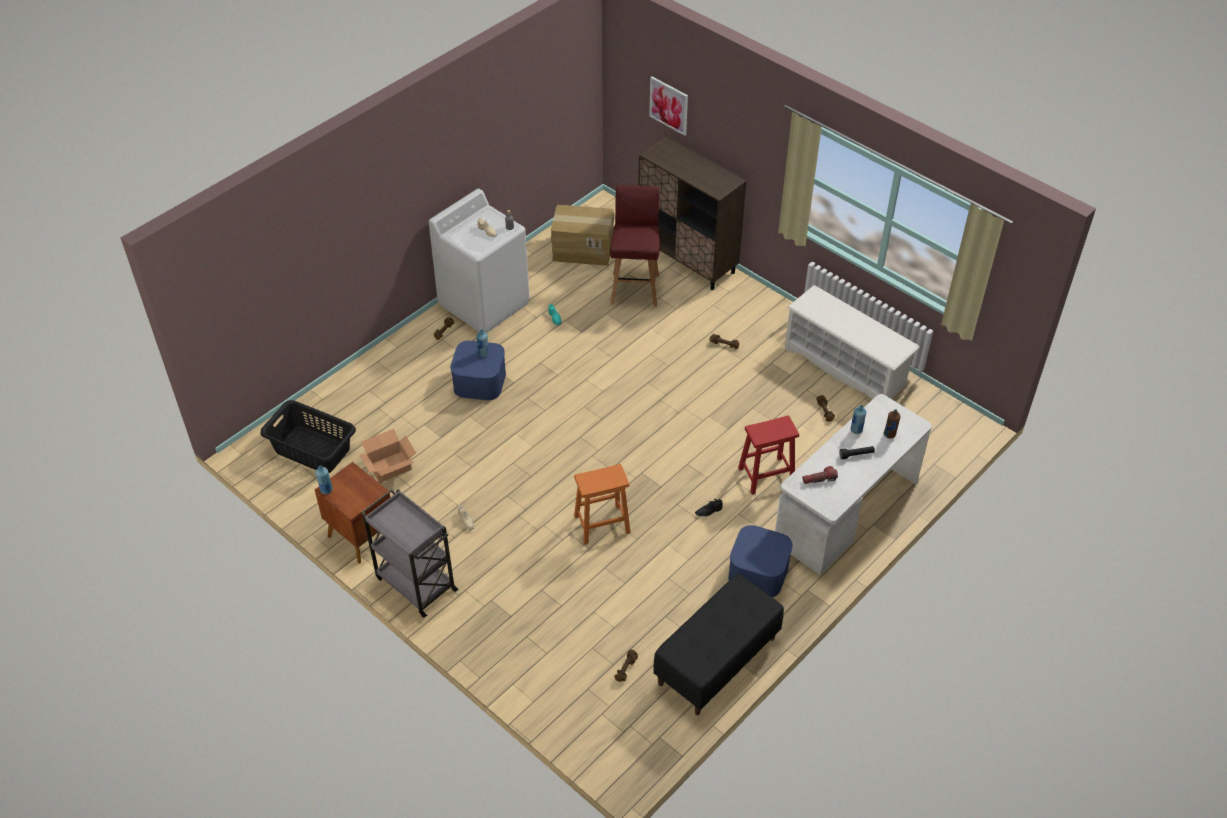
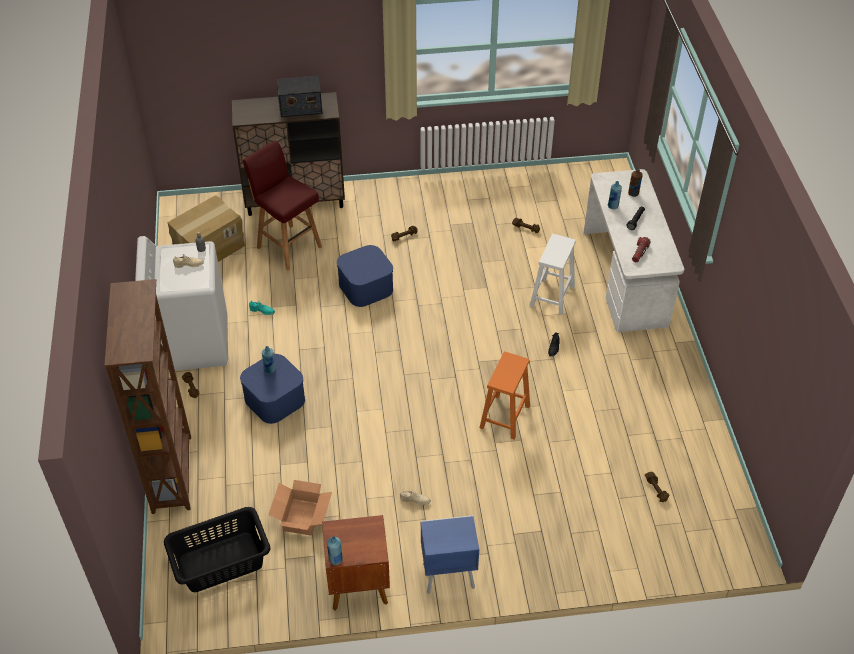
camera: 50 degrees left, 0 degrees up
grey cart [361,489,459,618] -> blue nightstand [421,515,479,594]
picture [649,76,688,136] -> none
black bench [653,574,784,715] -> none
blue storage box [728,525,793,597] -> blue storage box moved to [337,245,393,307]
red stool [738,415,799,495] -> white stool [530,234,576,315]
white shoe rack [785,285,920,400] -> none
none -> brown bookcase [104,279,191,514]
none -> radio [277,76,322,117]

